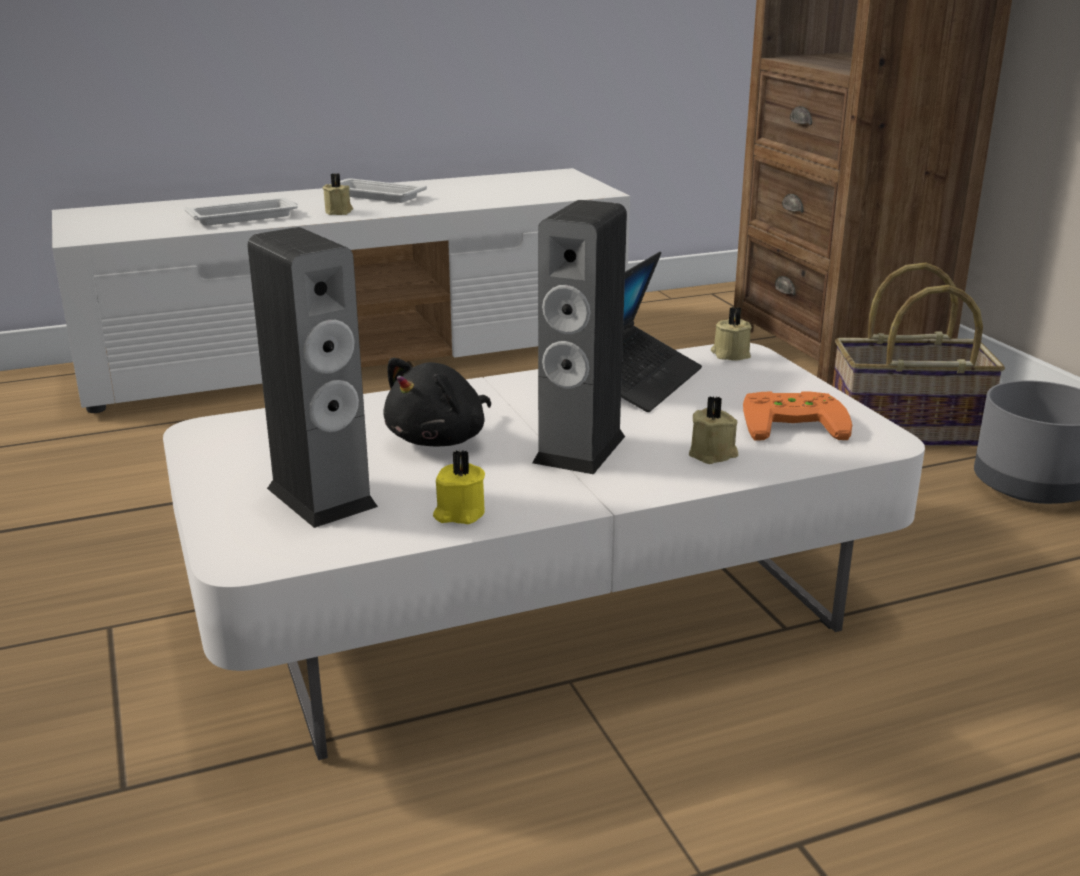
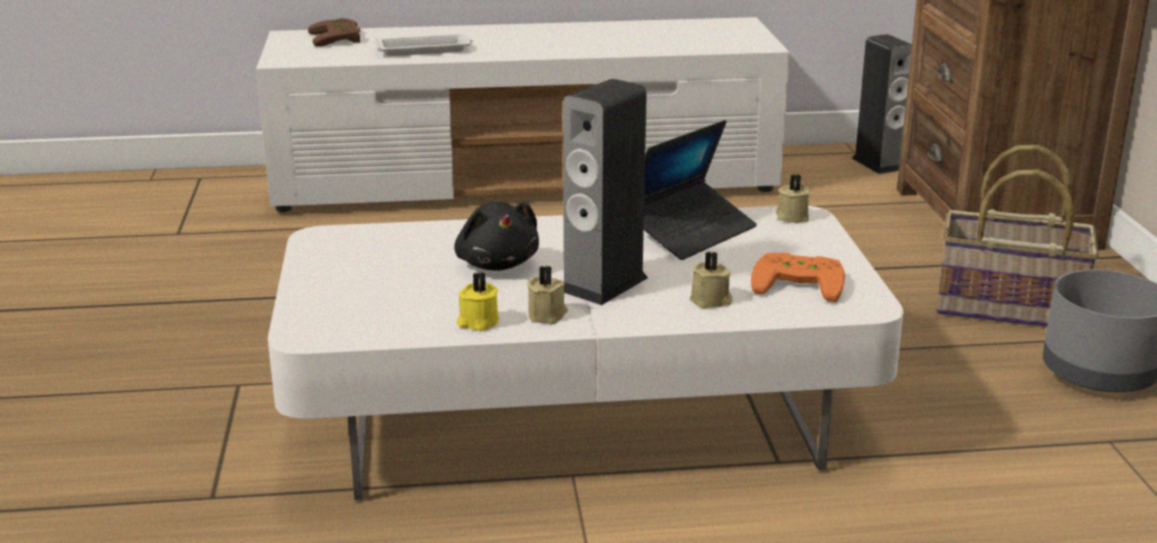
camera: 15 degrees right, 0 degrees up
speaker [247,227,378,528] -> speaker moved to [852,34,912,174]
beige candle [322,173,353,215] -> beige candle moved to [527,266,568,324]
white tray [340,178,427,203] -> none
black plush toy [384,358,491,447] -> black plush toy turned 75 degrees counterclockwise [454,202,539,271]
none -> brown game controller [308,18,360,47]

